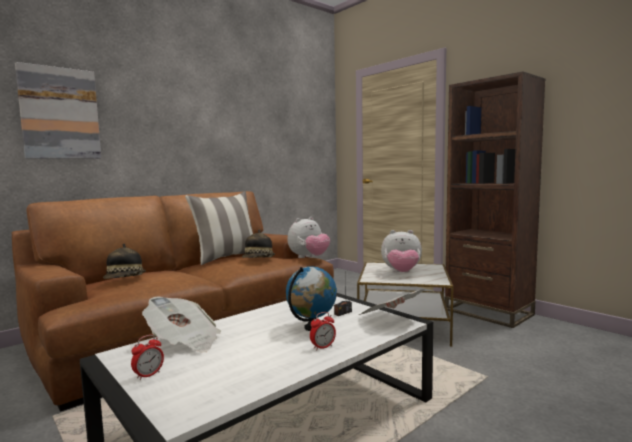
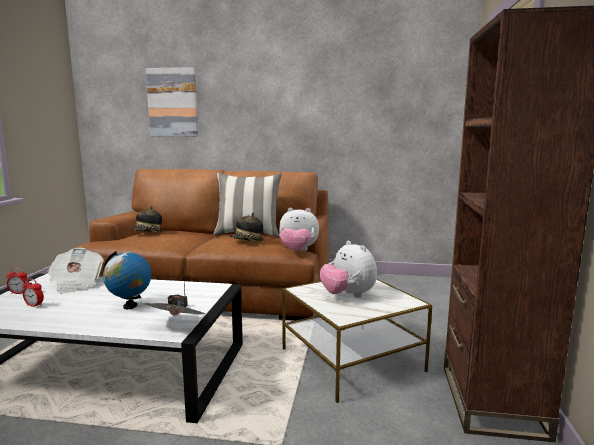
camera: 50 degrees right, 5 degrees up
alarm clock [310,312,336,350] -> alarm clock moved to [23,279,44,307]

